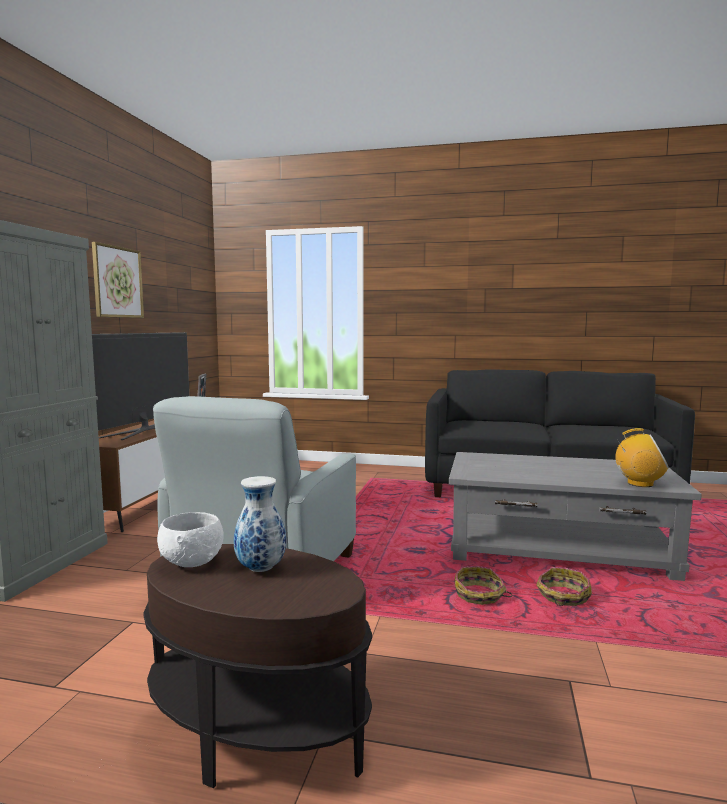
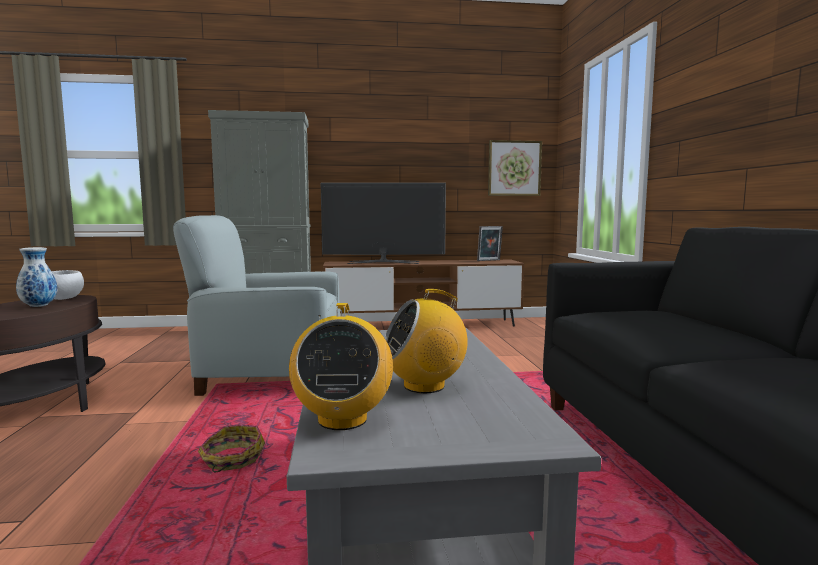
camera: 70 degrees right, 0 degrees up
picture [92,242,144,318] -> picture moved to [488,140,542,196]
basket [536,567,592,606] -> none
none -> radio [385,289,468,393]

